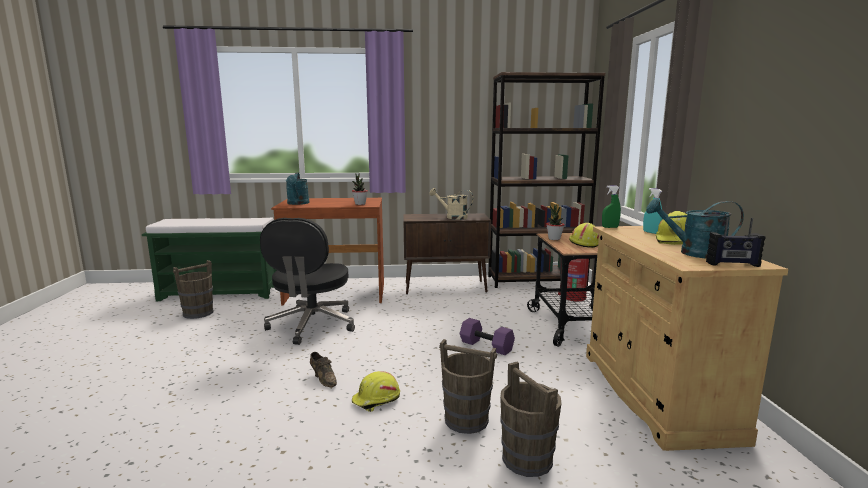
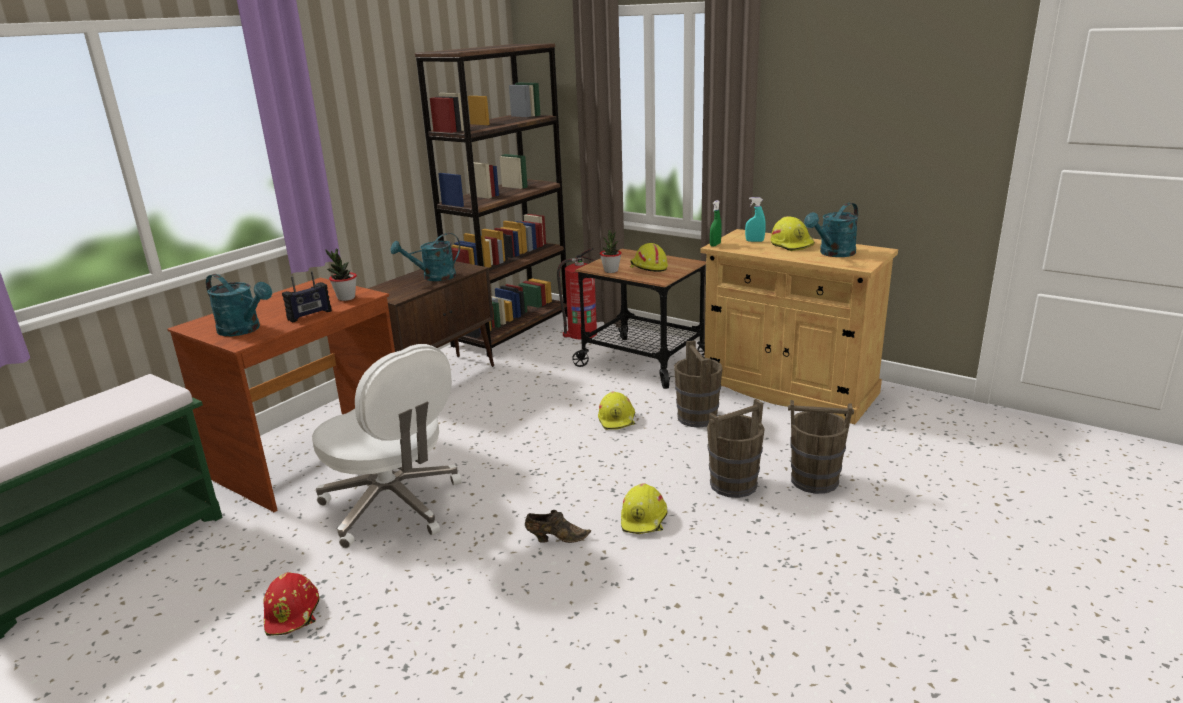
camera: 50 degrees left, 10 degrees up
brown bucket [173,260,213,319] -> brown bucket moved to [674,340,722,428]
black office chair [260,218,355,345] -> white office chair [312,344,462,548]
beige watering can [429,188,473,220] -> turquoise watering can [391,233,460,281]
purple dumbbell [460,318,515,355] -> yellow hard hat [598,391,635,430]
radio [706,217,765,267] -> radio moved to [282,271,332,322]
none -> red hard hat [264,572,320,636]

